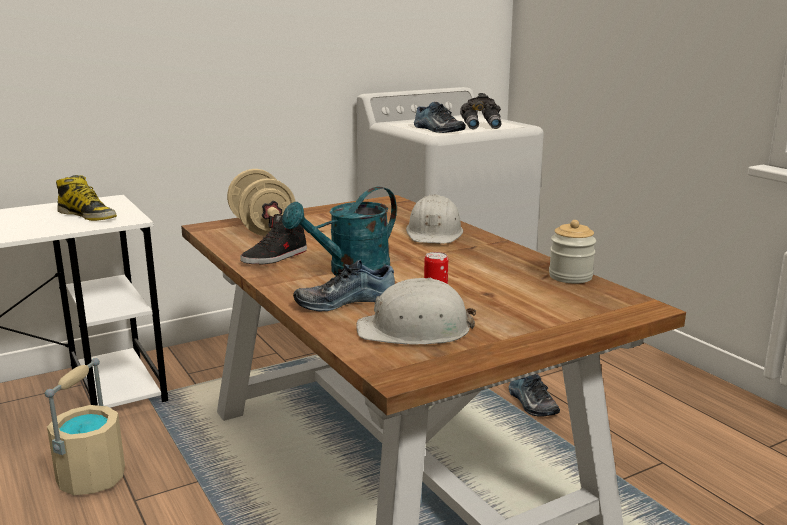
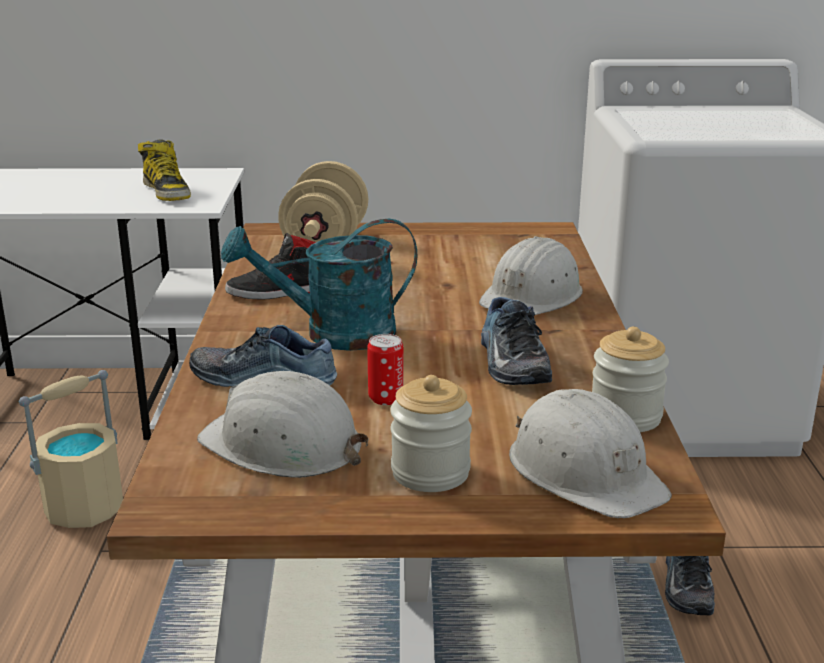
camera: 30 degrees right, 5 degrees up
shoe [414,102,466,133] -> shoe moved to [481,297,552,385]
grey binoculars [460,93,501,129] -> none
none -> jar [390,375,472,492]
none -> white hard hat [509,389,672,518]

